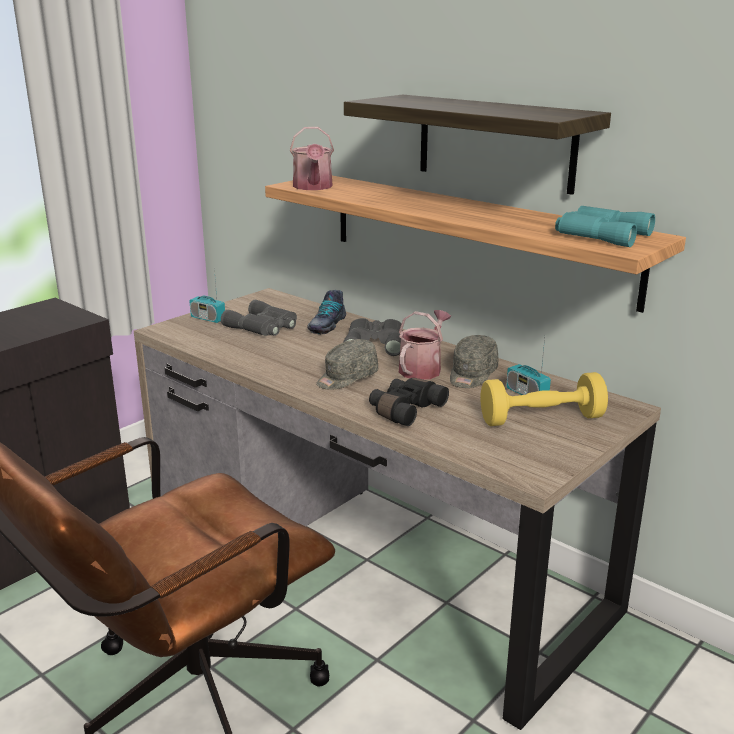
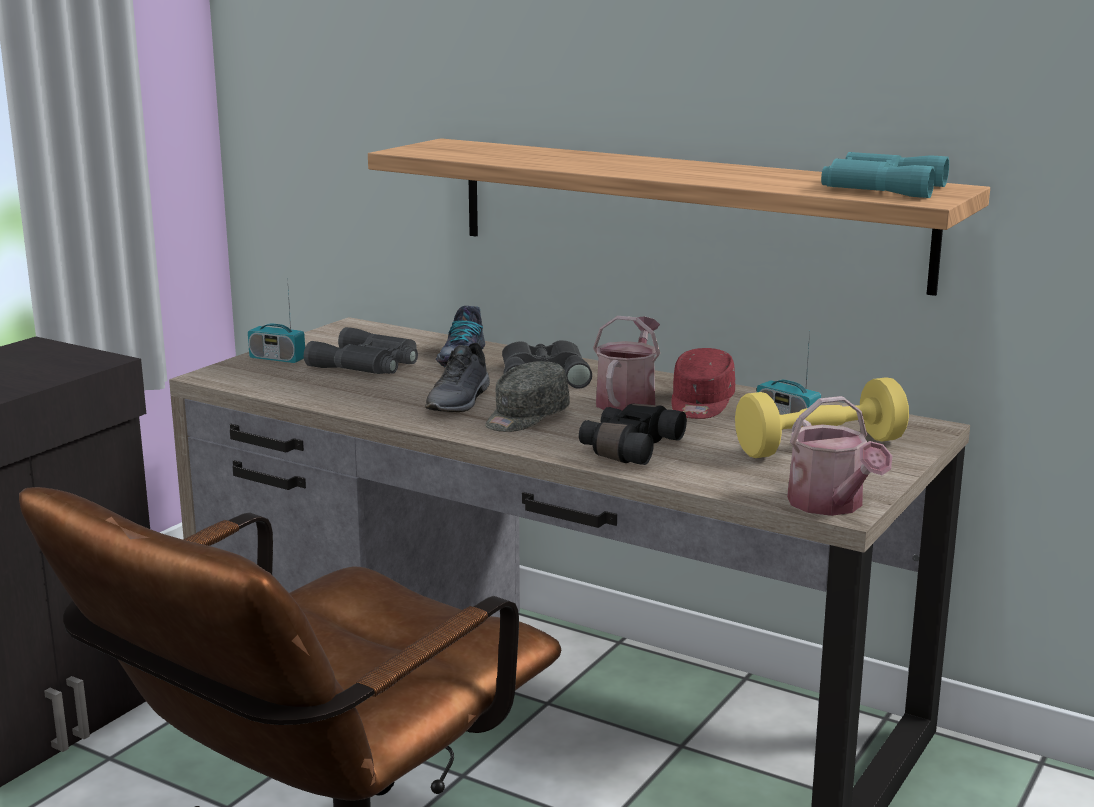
camera: 10 degrees left, 5 degrees down
watering can [290,127,334,190] -> watering can moved to [787,396,892,516]
shelf [344,95,611,195] -> none
grey cap [450,335,498,388] -> red cap [672,348,735,419]
none -> grey shoe [425,343,490,412]

